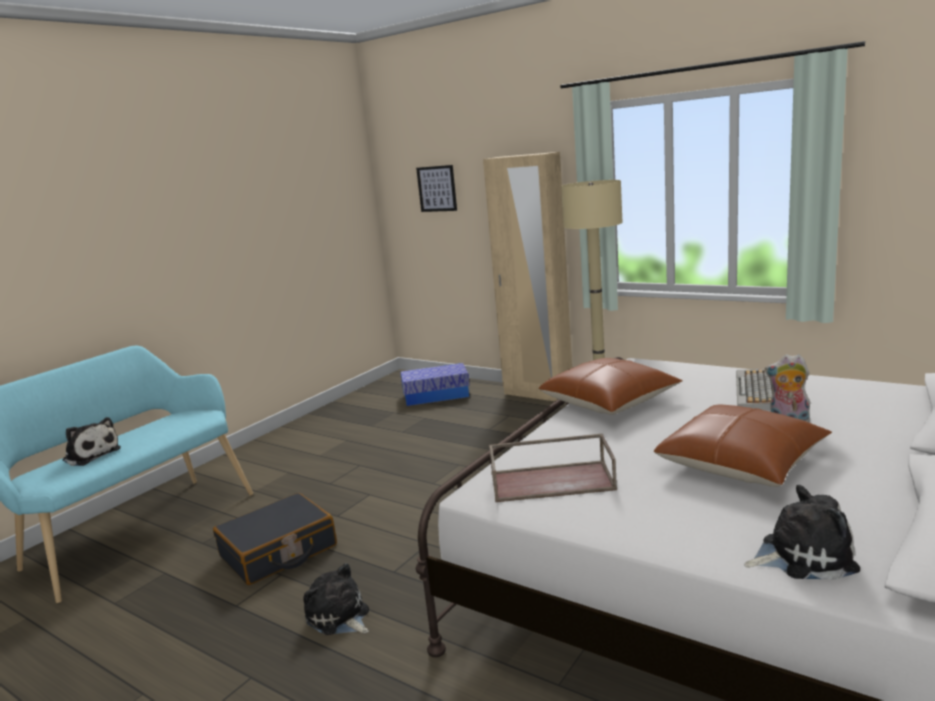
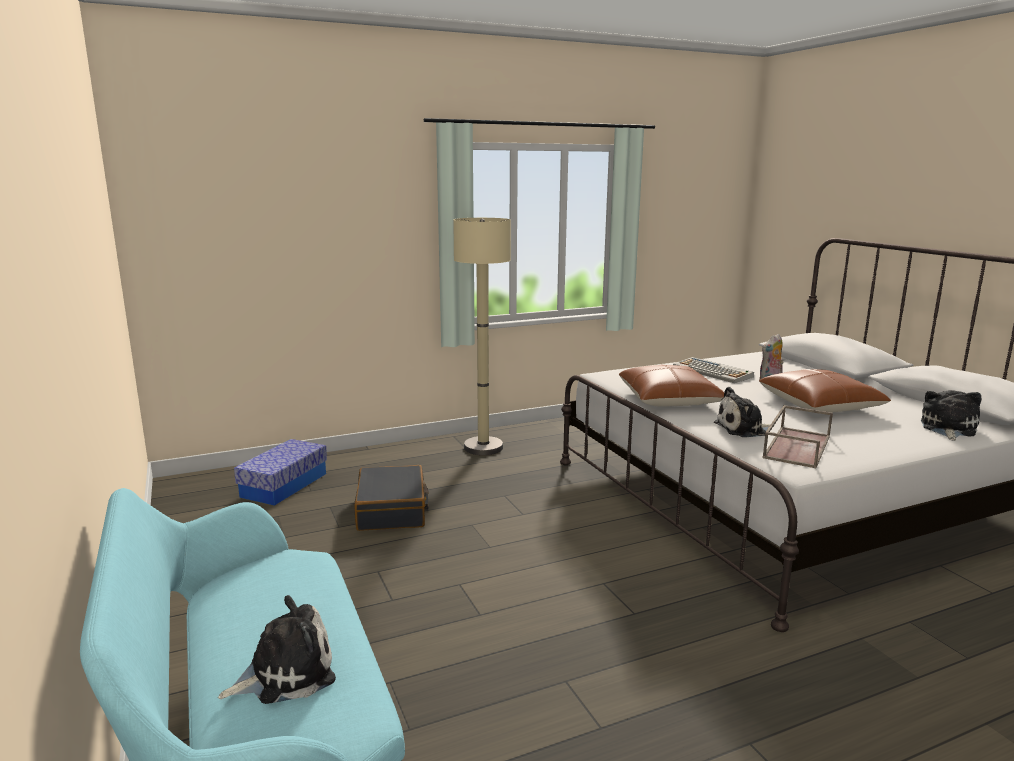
camera: 60 degrees left, 0 degrees up
black suitcase [213,493,337,585] -> black suitcase moved to [355,465,429,531]
plush toy [303,563,369,635] -> plush toy moved to [714,387,774,437]
picture [416,165,457,212] -> none
beige wardrobe [483,152,572,401] -> none

